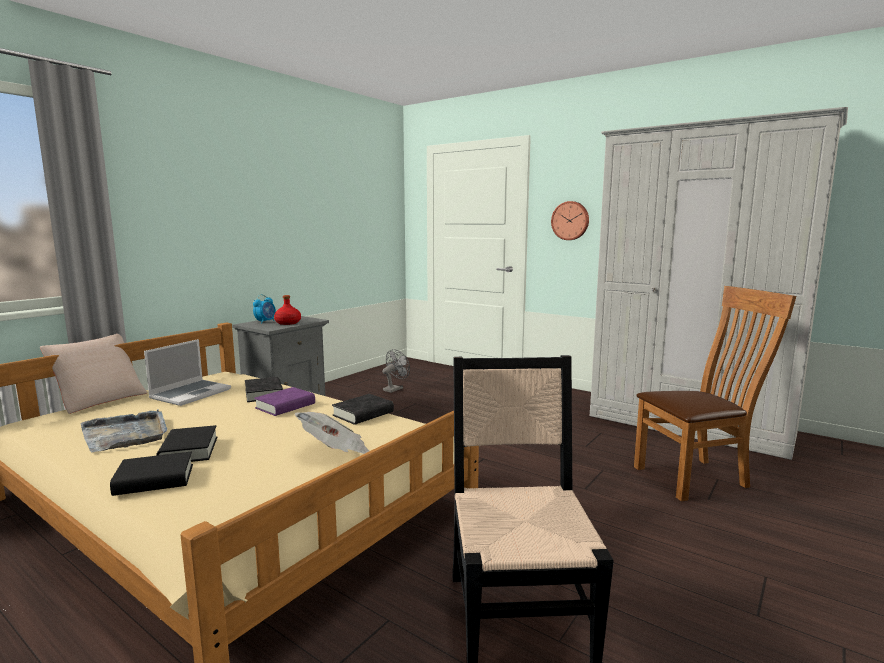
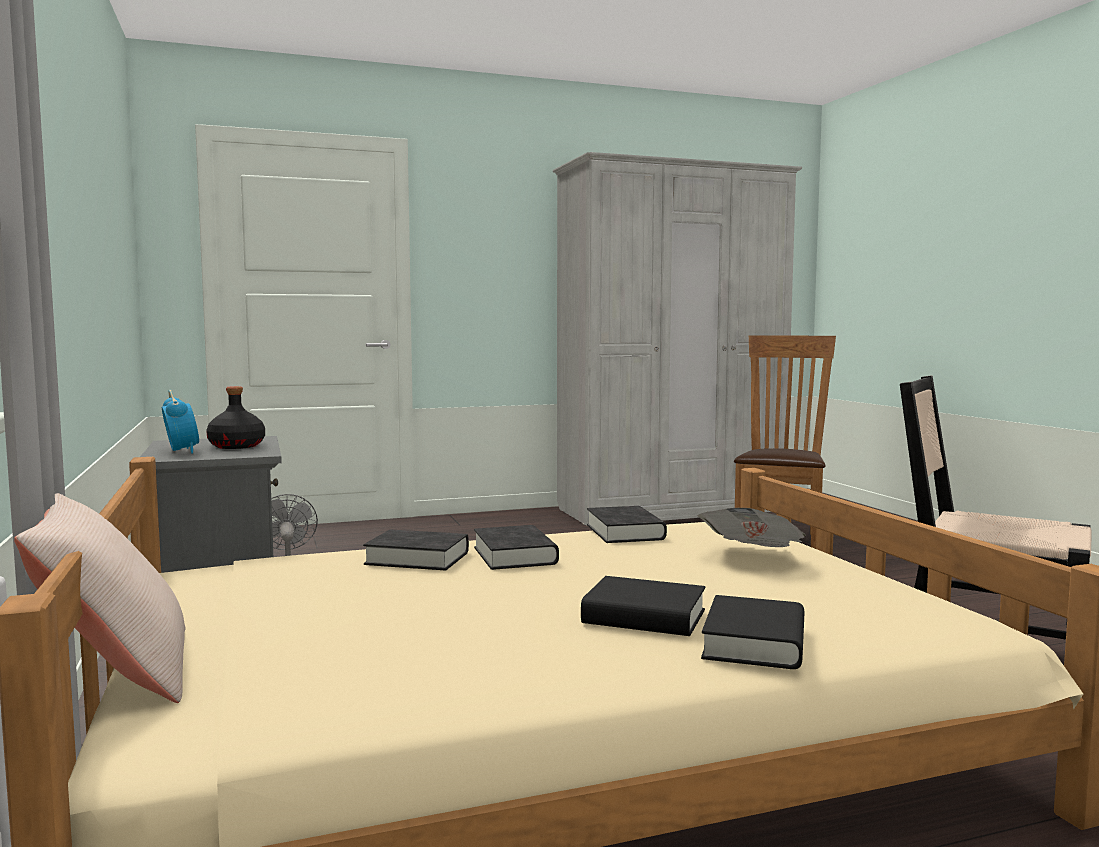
camera: 55 degrees left, 5 degrees down
grey tray [81,409,167,452] -> none
laptop [144,339,231,406] -> none
purple book [254,387,315,416] -> black book [474,525,559,570]
red bottle [274,295,301,325] -> black bottle [206,386,265,449]
wall clock [551,201,589,240] -> none

